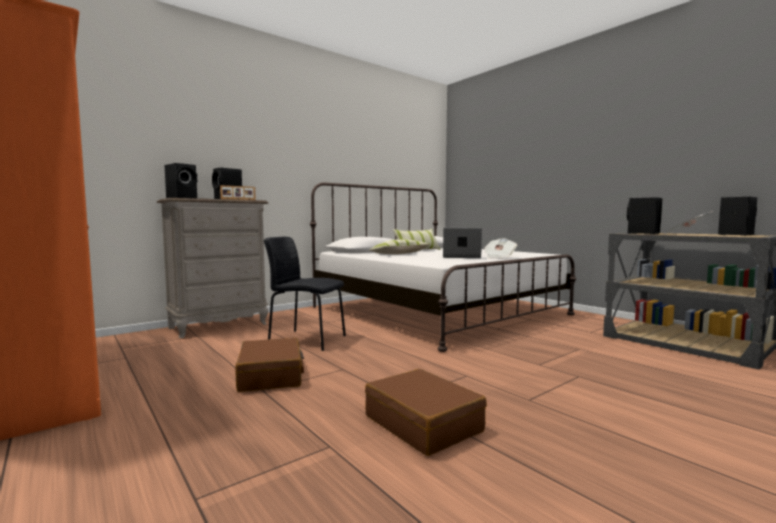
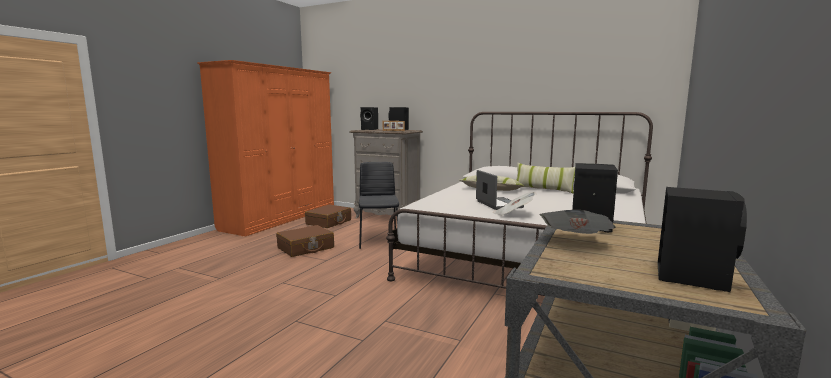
camera: 65 degrees right, 5 degrees up
brown suitcase [365,369,487,456] -> brown suitcase moved to [305,204,351,228]

